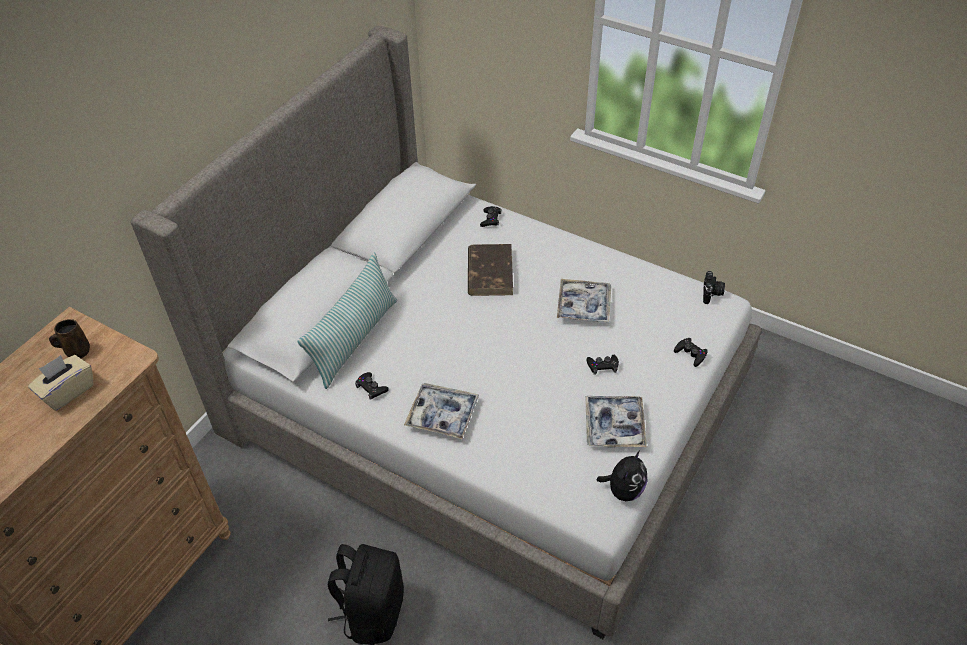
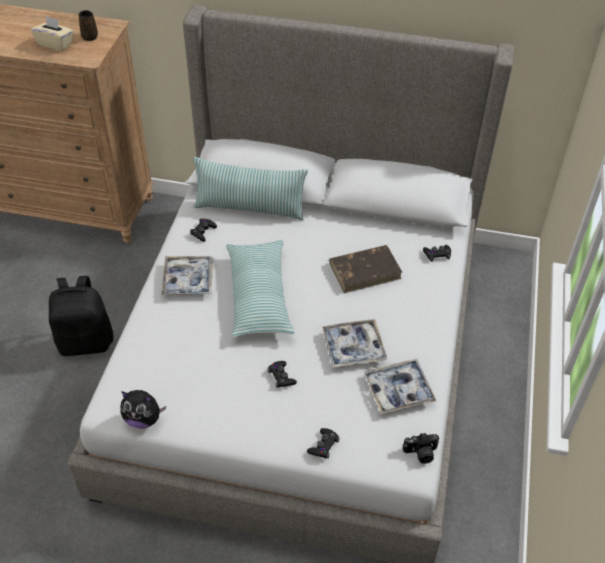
camera: 70 degrees right, 0 degrees up
tray [585,396,647,447] -> tray moved to [364,359,436,414]
none -> pillow [226,240,294,338]

